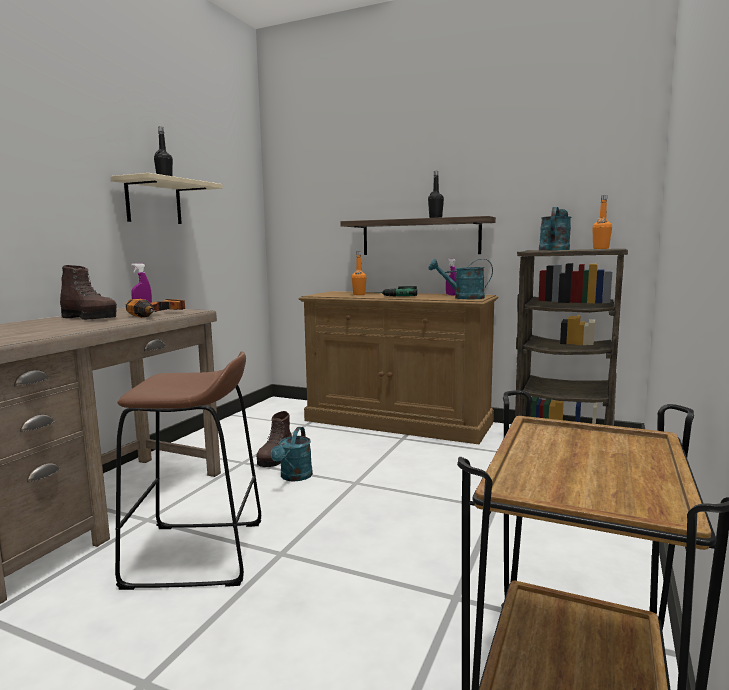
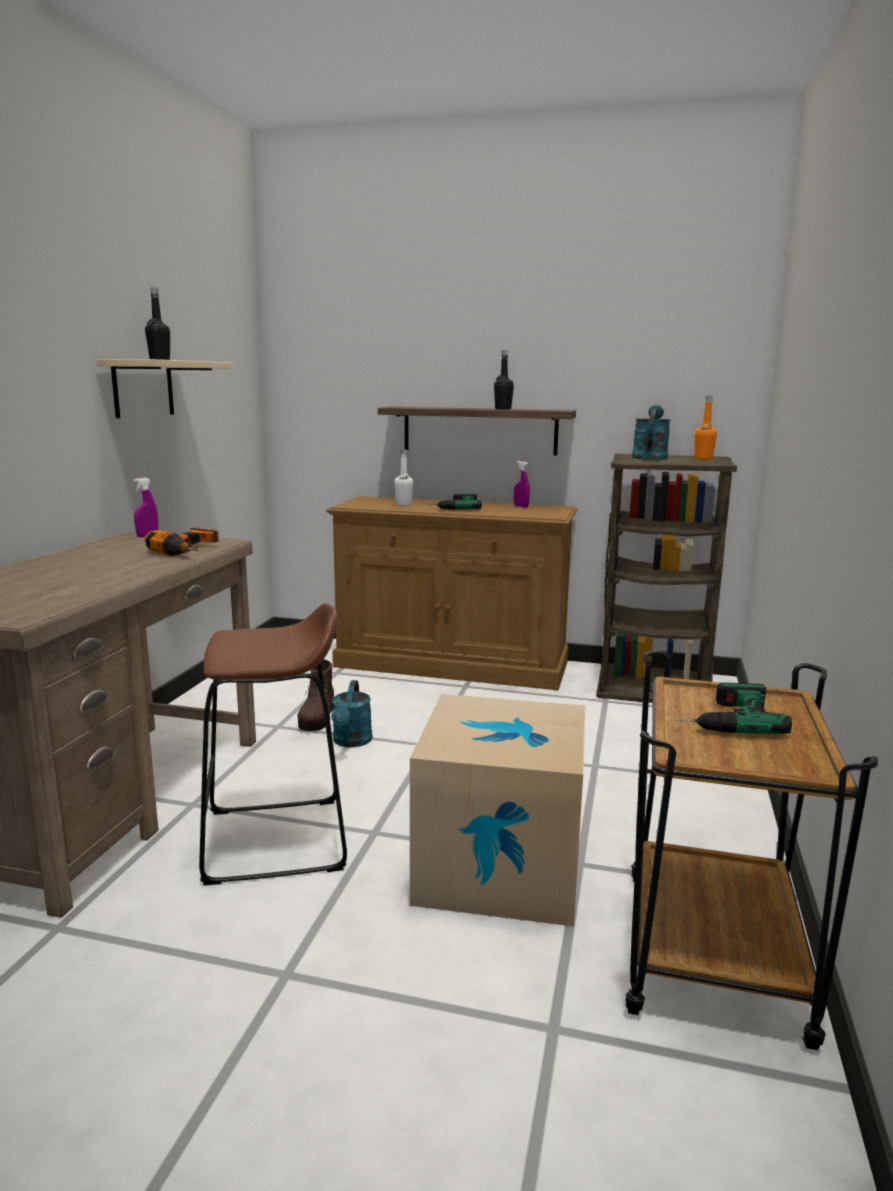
camera: 10 degrees left, 5 degrees up
brown boot [60,265,117,320] -> none
orange bottle [352,251,366,295] -> white bottle [394,449,413,506]
turquoise watering can [428,259,493,299] -> none
none -> cardboard box [410,694,585,927]
none -> power drill [675,683,792,734]

